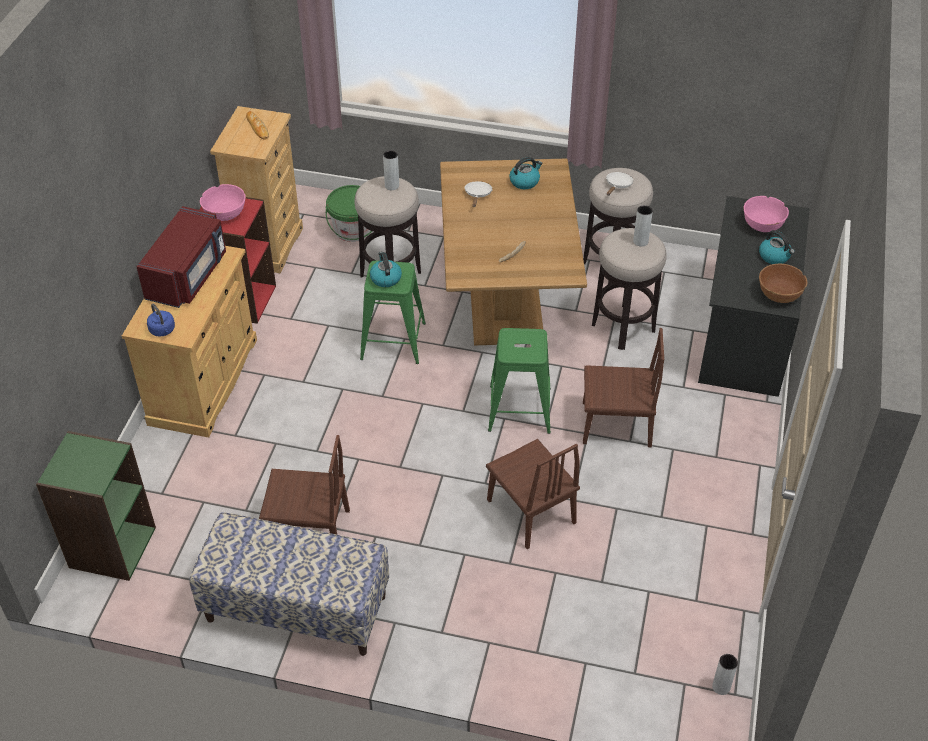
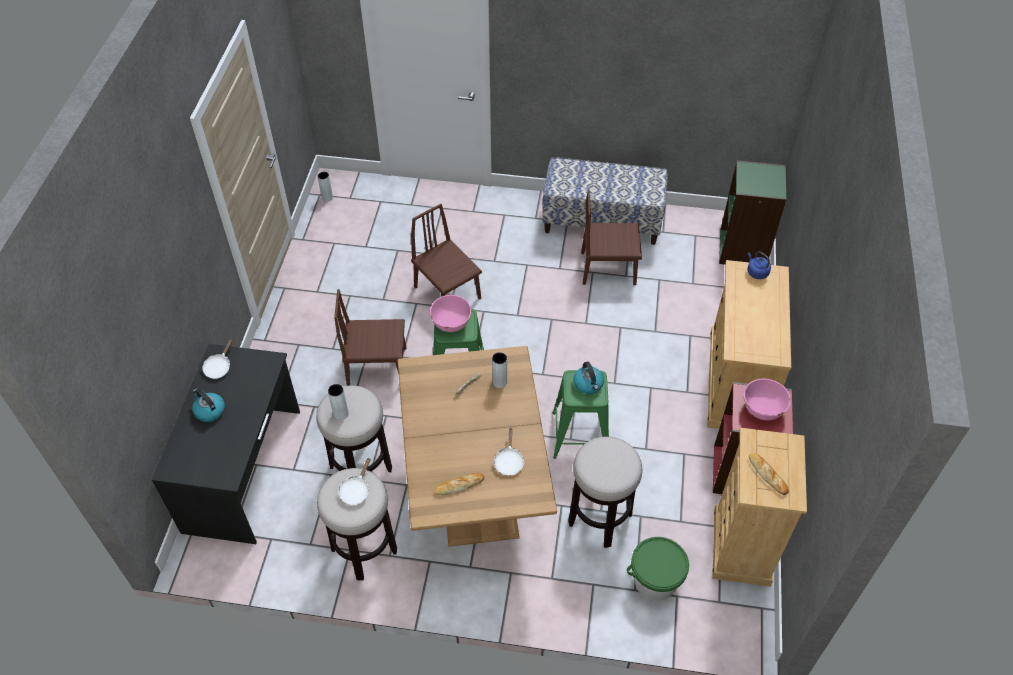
camera: 175 degrees right, 5 degrees up
red microwave [137,206,226,308] -> none
grey vase [383,150,399,190] -> grey vase moved to [492,352,507,388]
kettle [509,157,542,189] -> bread [435,473,484,495]
pink bowl [744,196,789,232] -> pink bowl moved to [430,295,471,332]
brown bowl [759,264,807,303] -> white frying pan [202,338,233,379]

